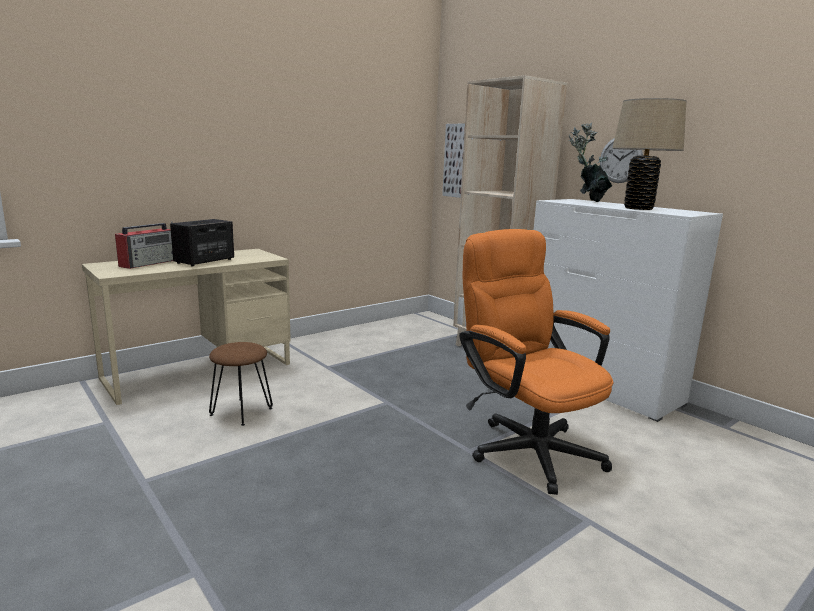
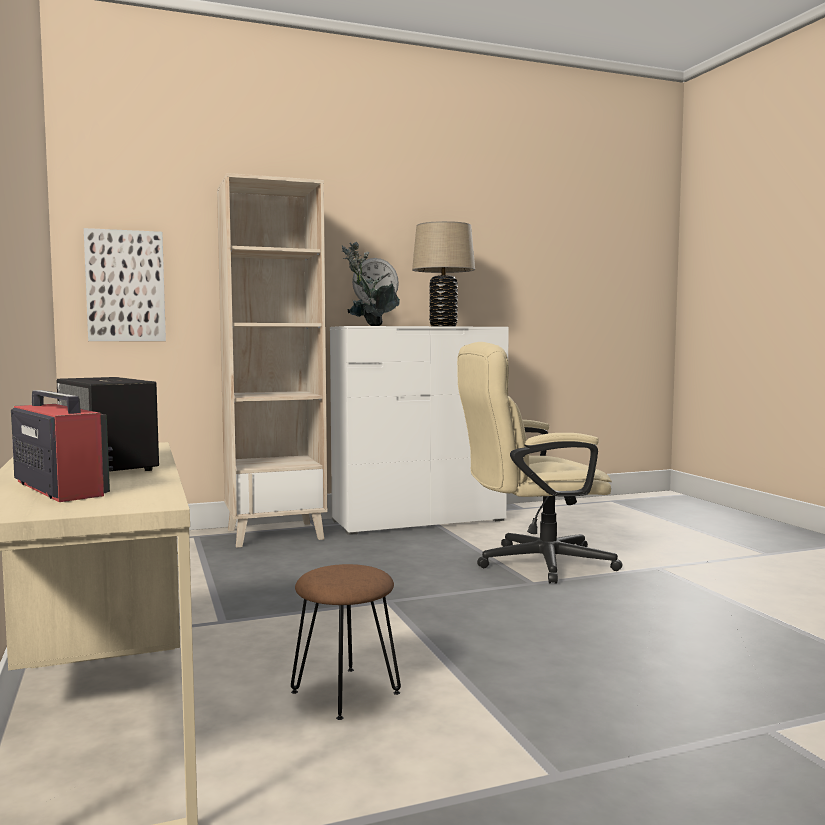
camera: 70 degrees left, 10 degrees down
orange office chair [459,229,614,495] -> beige office chair [457,342,622,584]

